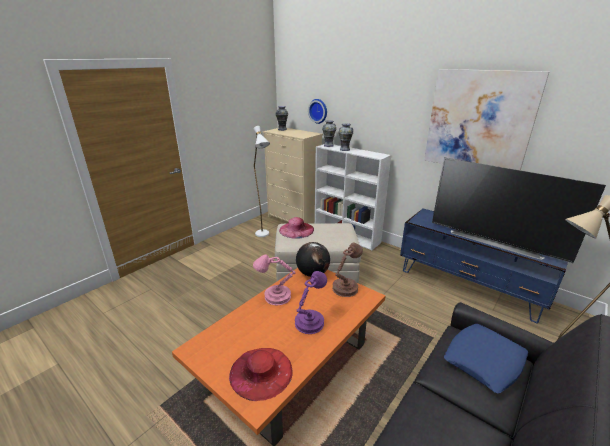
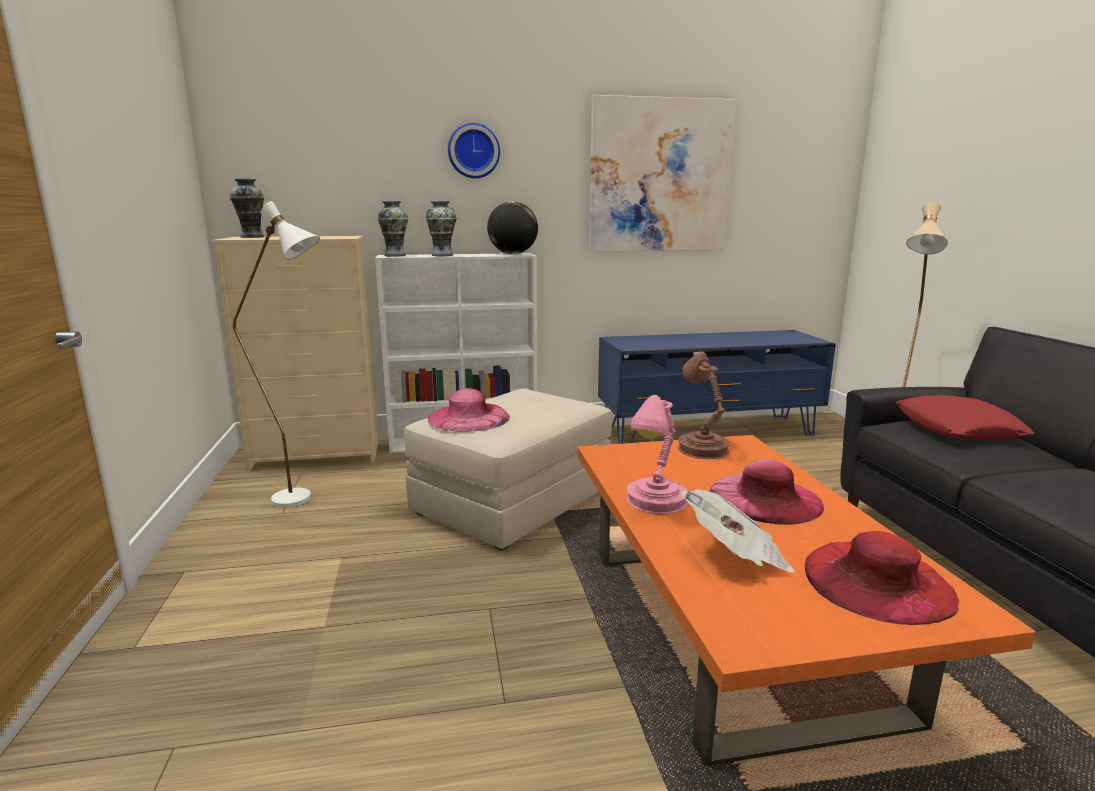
camera: 50 degrees left, 10 degrees down
purple table lamp [295,271,327,334] -> pink hat [709,459,824,525]
globe [296,242,330,277] -> globe moved to [487,201,538,254]
wall clock [308,99,327,124] -> wall clock moved to [448,123,500,178]
television [432,157,606,263] -> none
blue pillow [444,324,528,394] -> red pillow [896,395,1035,440]
none -> newspaper [681,489,795,573]

